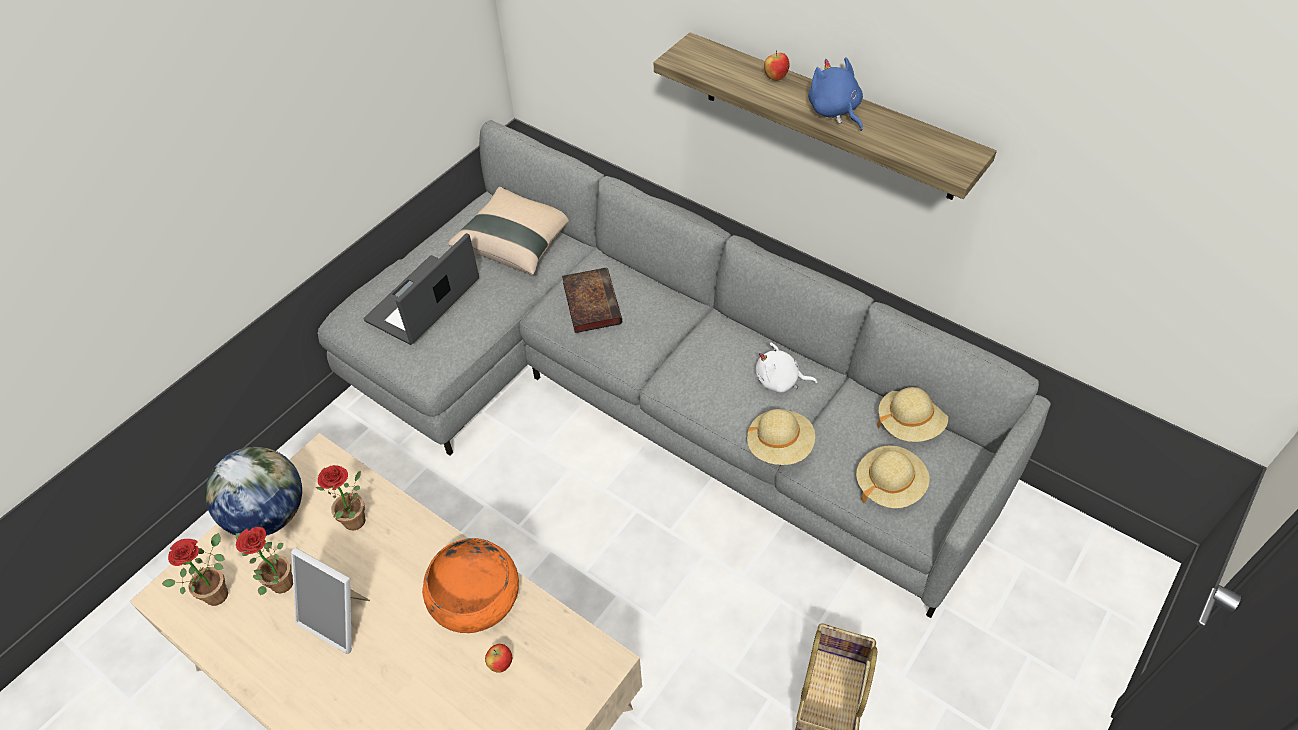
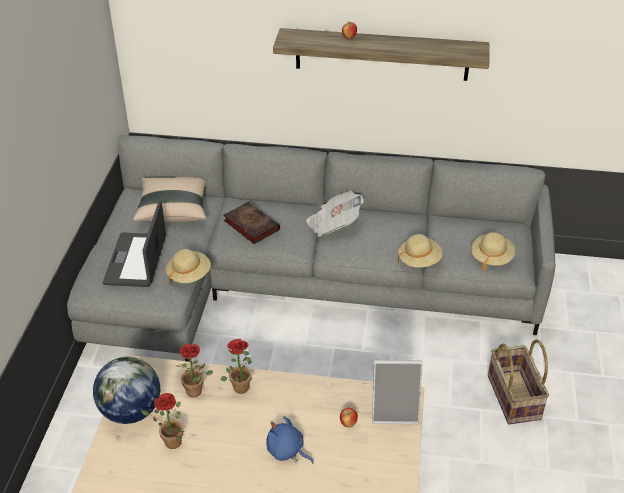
camera: 30 degrees left, 10 degrees down
potted plant [162,533,228,606] -> potted plant moved to [221,339,252,394]
picture frame [291,548,370,654] -> picture frame moved to [372,360,423,424]
orange bowl [422,538,519,633] -> none
white plush toy [755,343,817,393] -> none
blue plush toy [808,57,863,131] -> blue plush toy moved to [266,416,314,463]
beige hat [877,387,948,442] -> beige hat moved to [166,249,211,284]
none -> newspaper [306,191,364,237]

